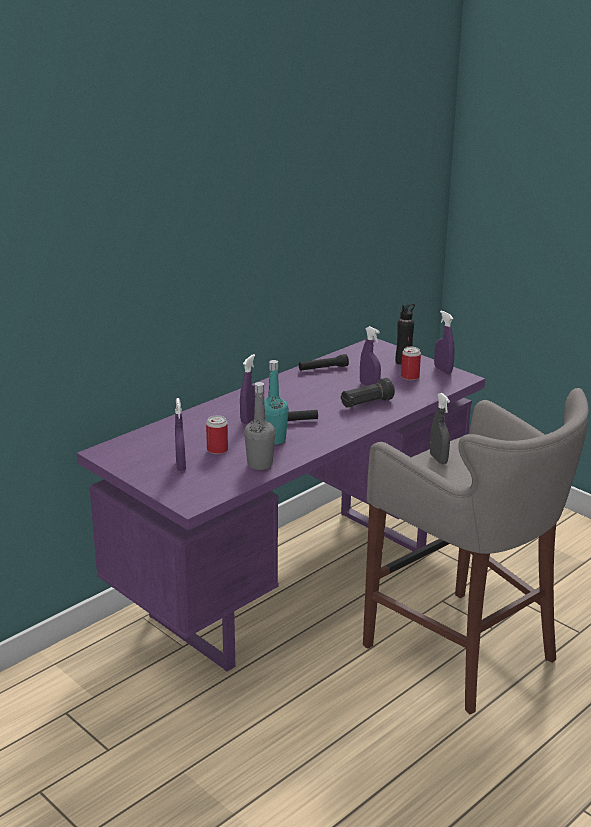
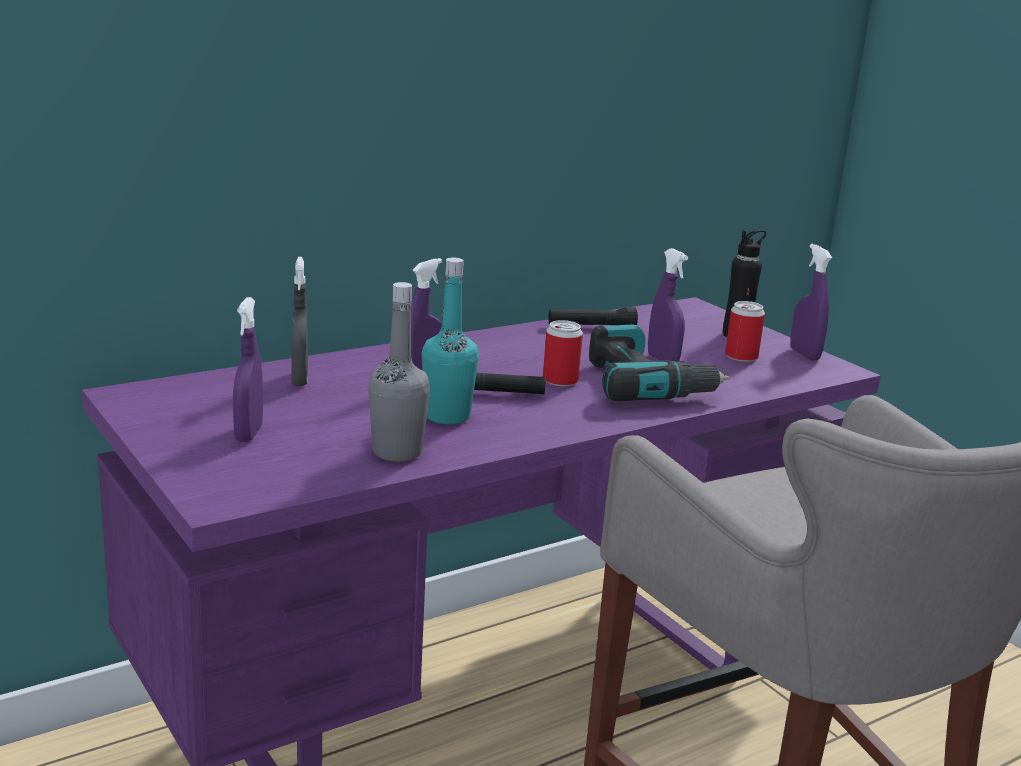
camera: 10 degrees right, 5 degrees down
can [206,415,228,454] -> can moved to [543,320,583,387]
black flashlight [341,378,395,407] -> power drill [589,324,730,401]
grey spray bottle [430,393,450,464] -> grey spray bottle moved to [291,257,308,386]

